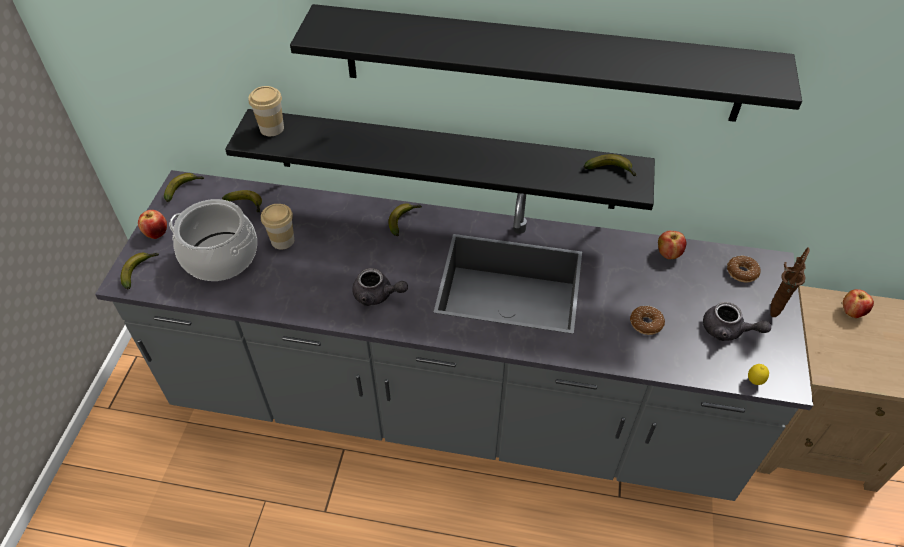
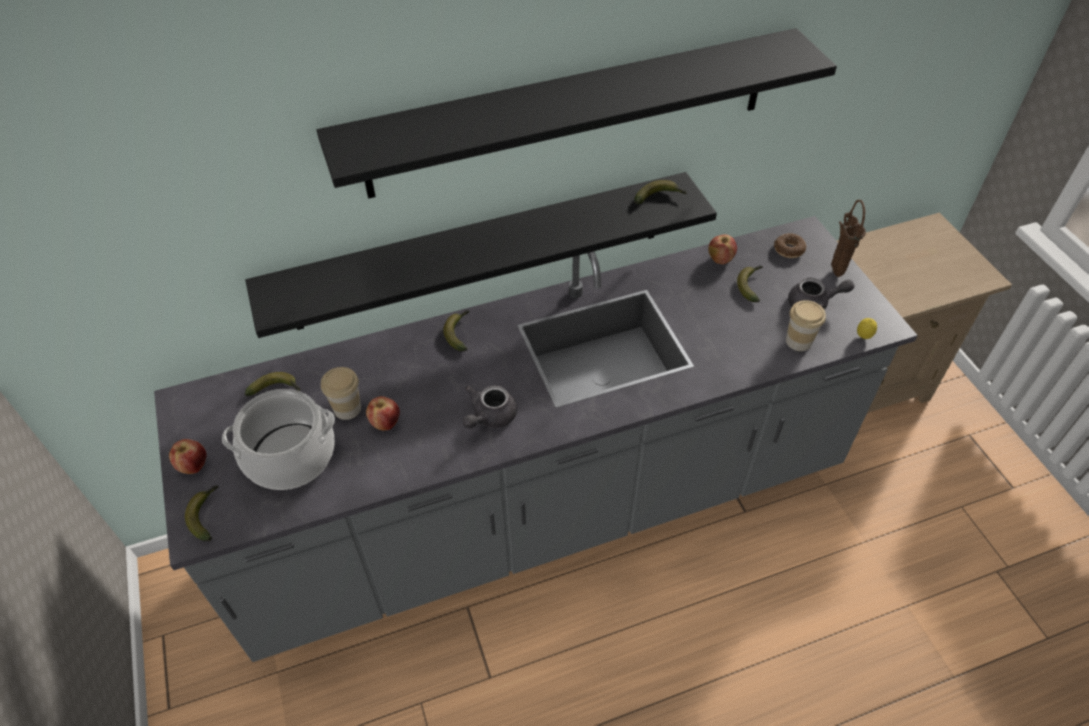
camera: 30 degrees left, 0 degrees up
banana [164,173,204,202] -> banana moved to [737,265,763,302]
cup [249,86,284,136] -> cup moved to [786,300,826,351]
grey teapot [352,268,408,306] -> grey teapot turned 135 degrees clockwise [463,386,517,428]
donut [630,306,665,335] -> none
apple [843,289,874,318] -> apple moved to [366,396,400,430]

